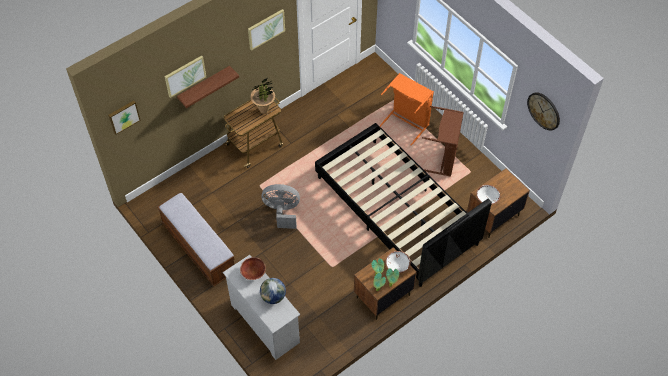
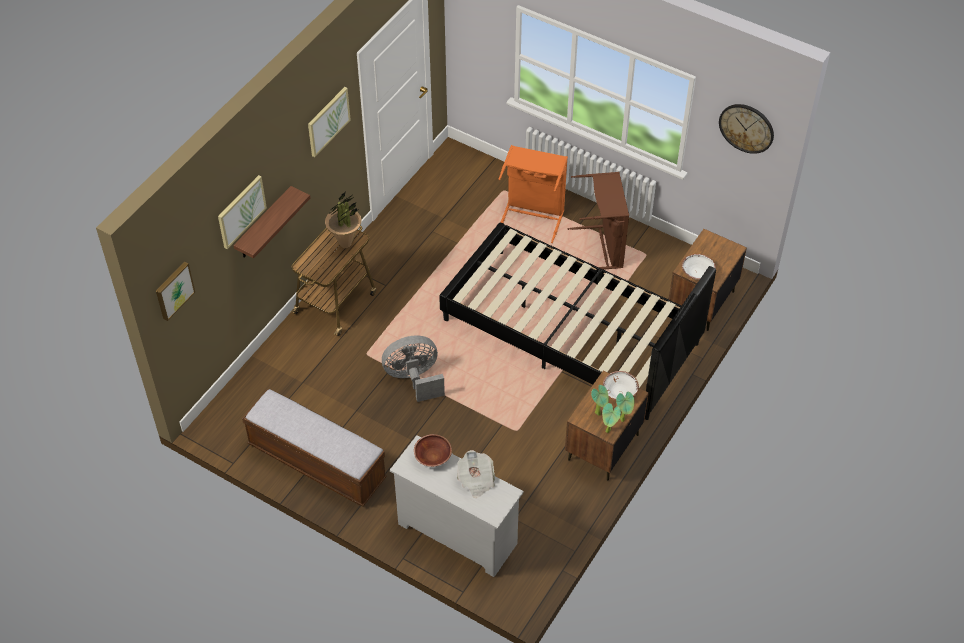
camera: 20 degrees left, 5 degrees down
globe [260,278,286,304] -> newspaper [457,450,495,498]

